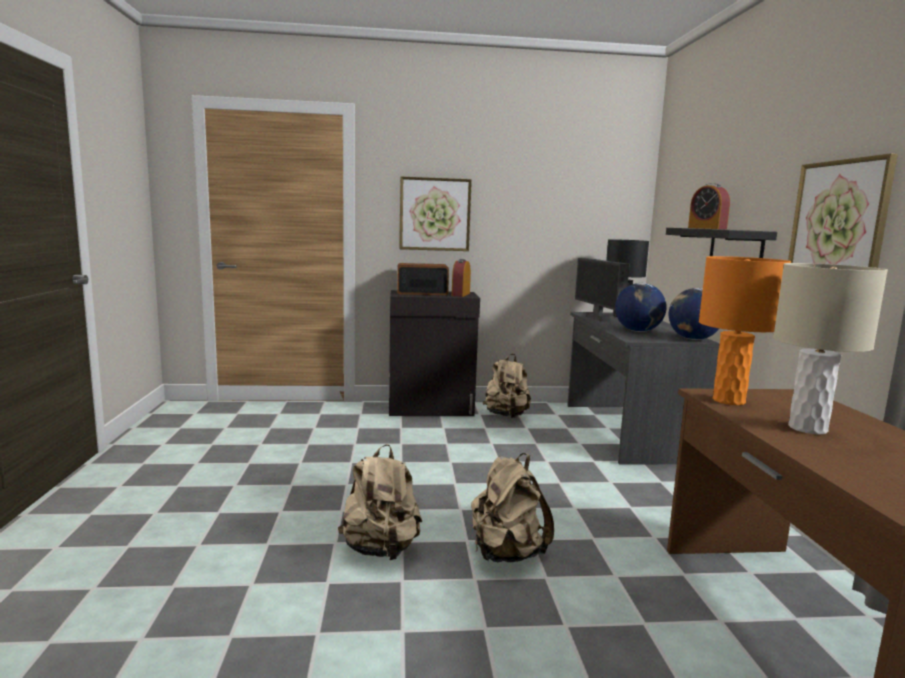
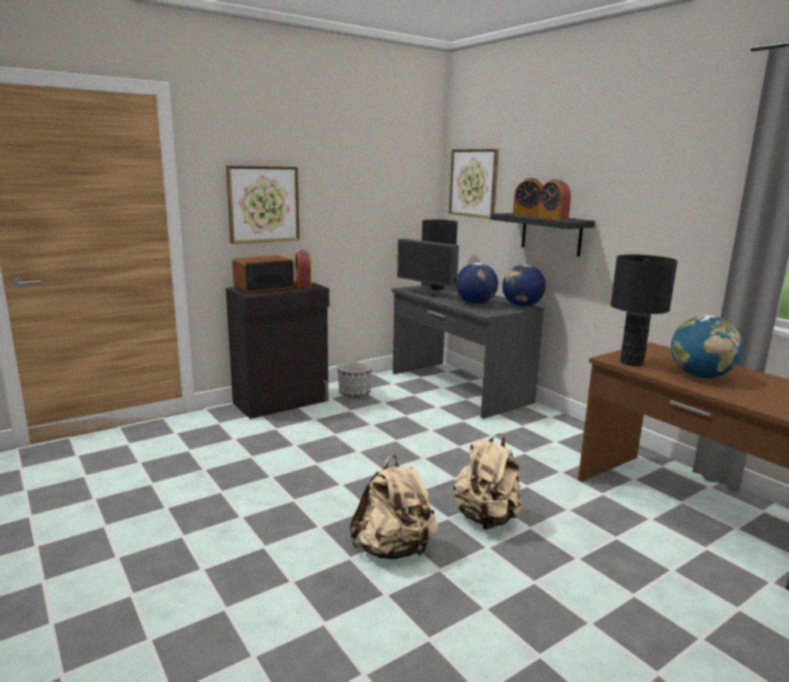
camera: 30 degrees left, 5 degrees up
beige backpack [483,354,531,418] -> planter [338,362,372,398]
orange table lamp [699,256,791,405] -> black table lamp [611,254,678,366]
beige table lamp [773,263,888,435] -> globe [671,315,742,378]
picture [788,153,898,268] -> picture moved to [449,149,499,219]
none -> alarm clock [538,179,571,220]

